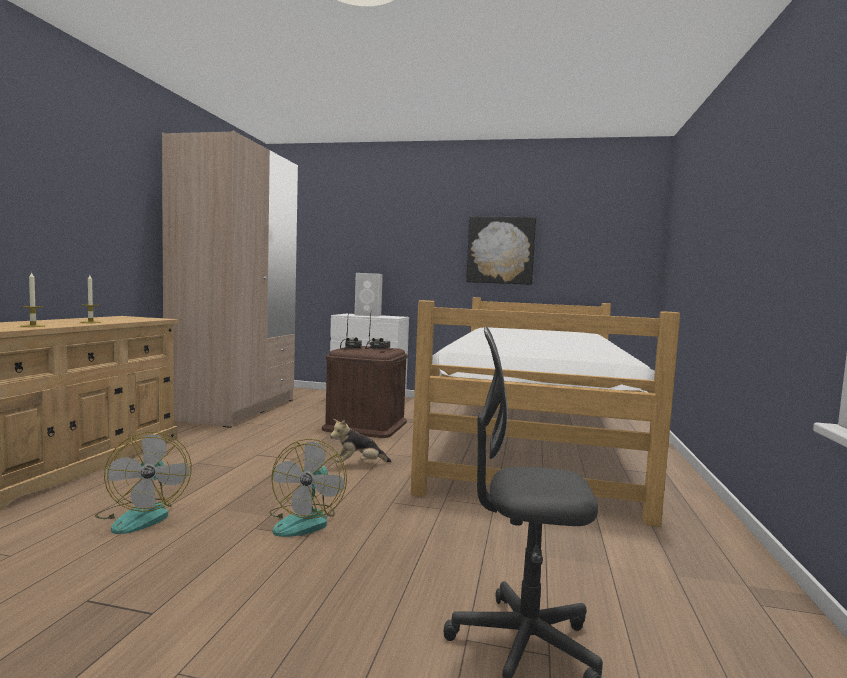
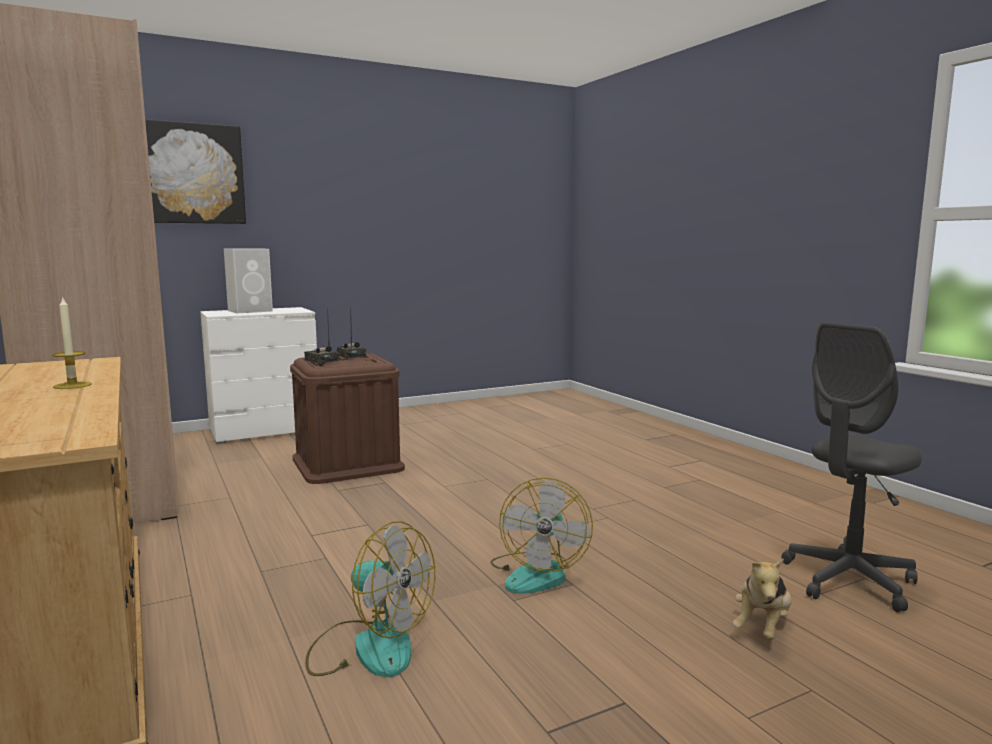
camera: 40 degrees left, 5 degrees up
candle [21,271,45,327] -> none
fan [269,439,347,537] -> fan turned 45 degrees clockwise [490,477,593,594]
plush toy [330,419,391,463] -> plush toy moved to [732,558,792,640]
bed [410,297,680,527] -> none
picture [466,216,536,285] -> picture moved to [145,119,246,224]

